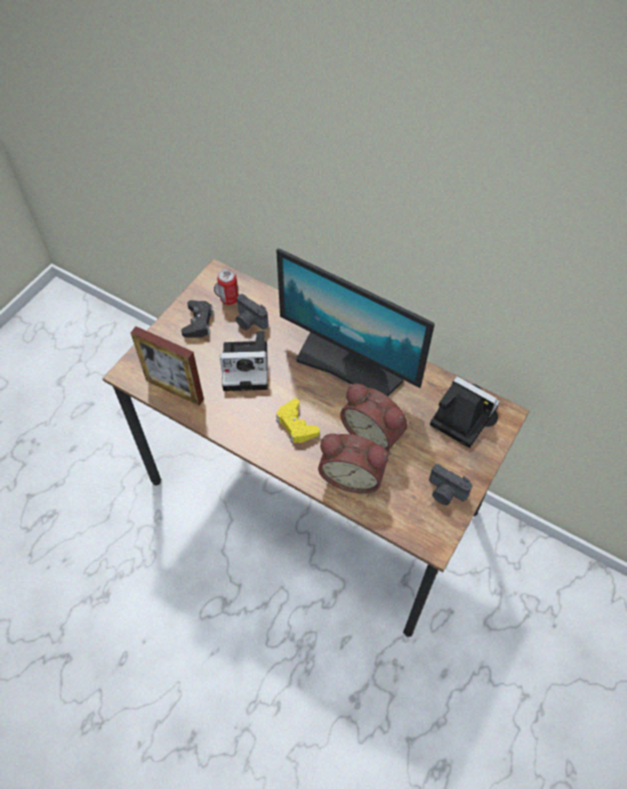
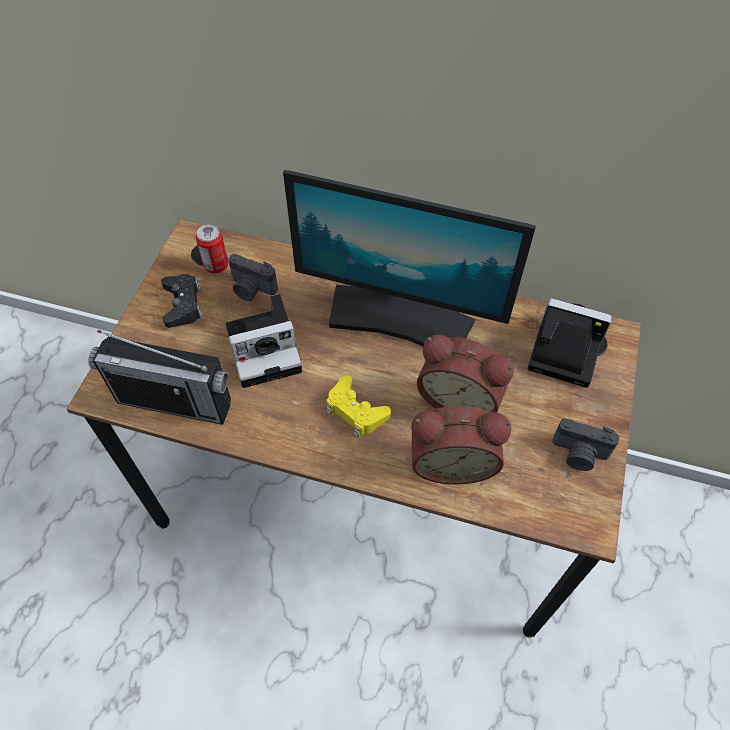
camera: 15 degrees left, 0 degrees up
picture frame [131,326,204,406] -> radio [88,330,231,425]

